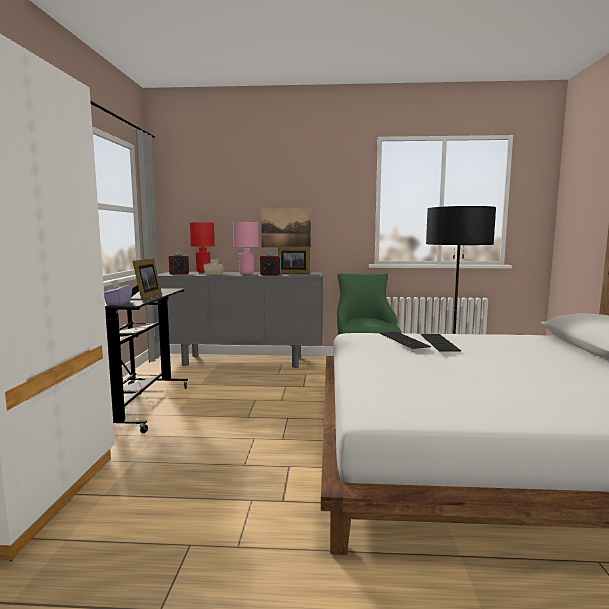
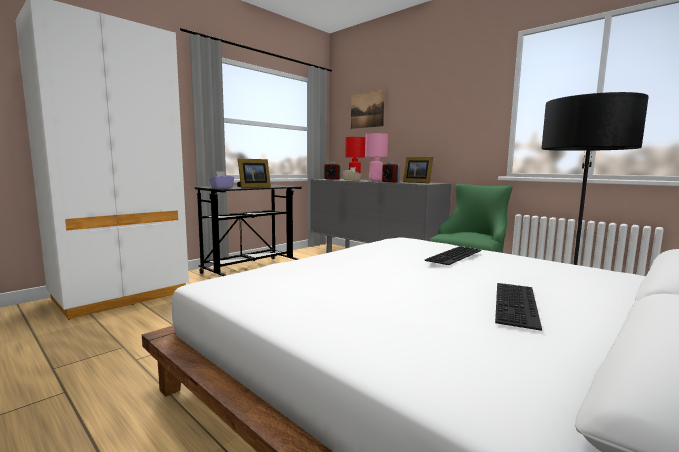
camera: 40 degrees right, 0 degrees up
picture [261,207,311,248] -> picture moved to [351,90,385,129]
keyboard [380,331,431,349] -> keyboard moved to [495,283,542,331]

